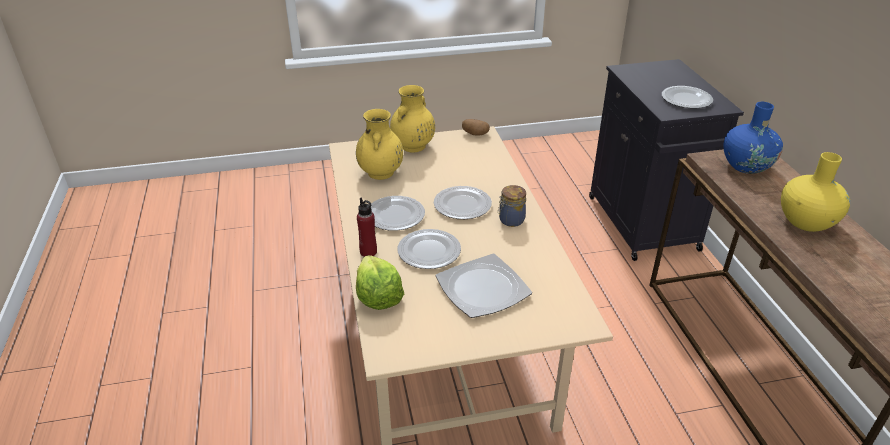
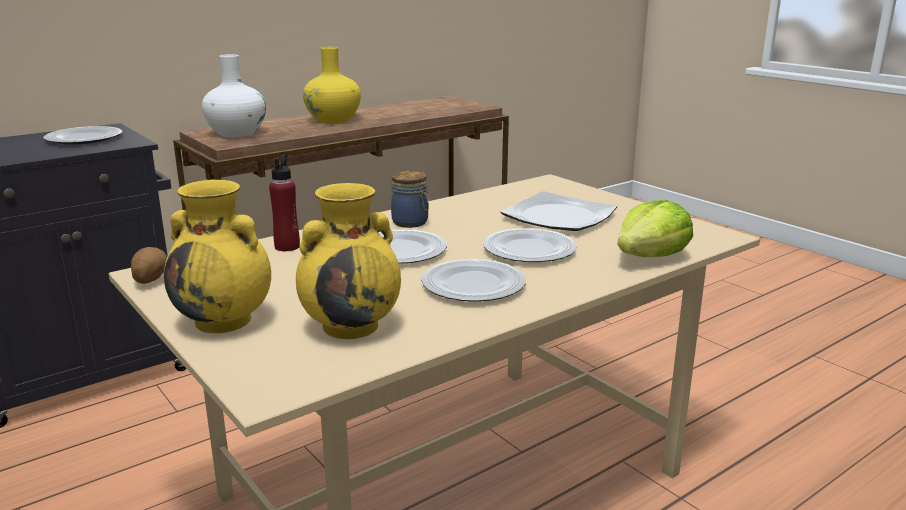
camera: 115 degrees left, 15 degrees down
red bottle [357,198,377,257] -> red bottle moved to [269,154,300,251]
blue vase [723,102,783,174] -> white vase [202,54,266,137]

